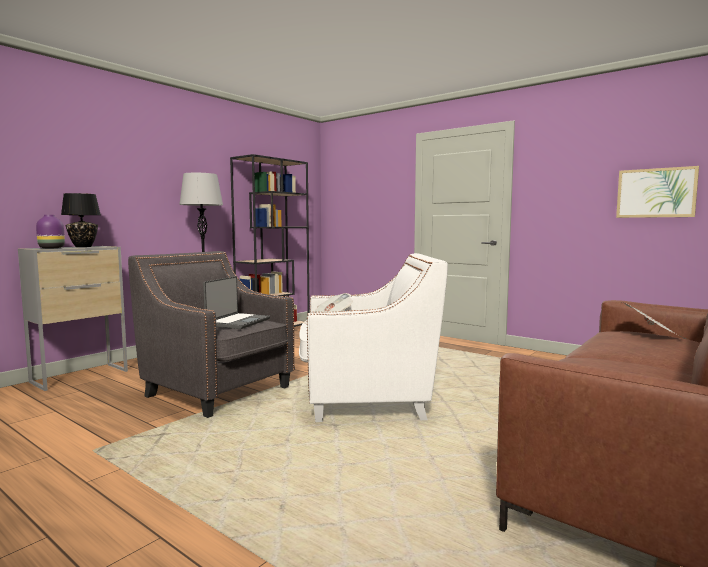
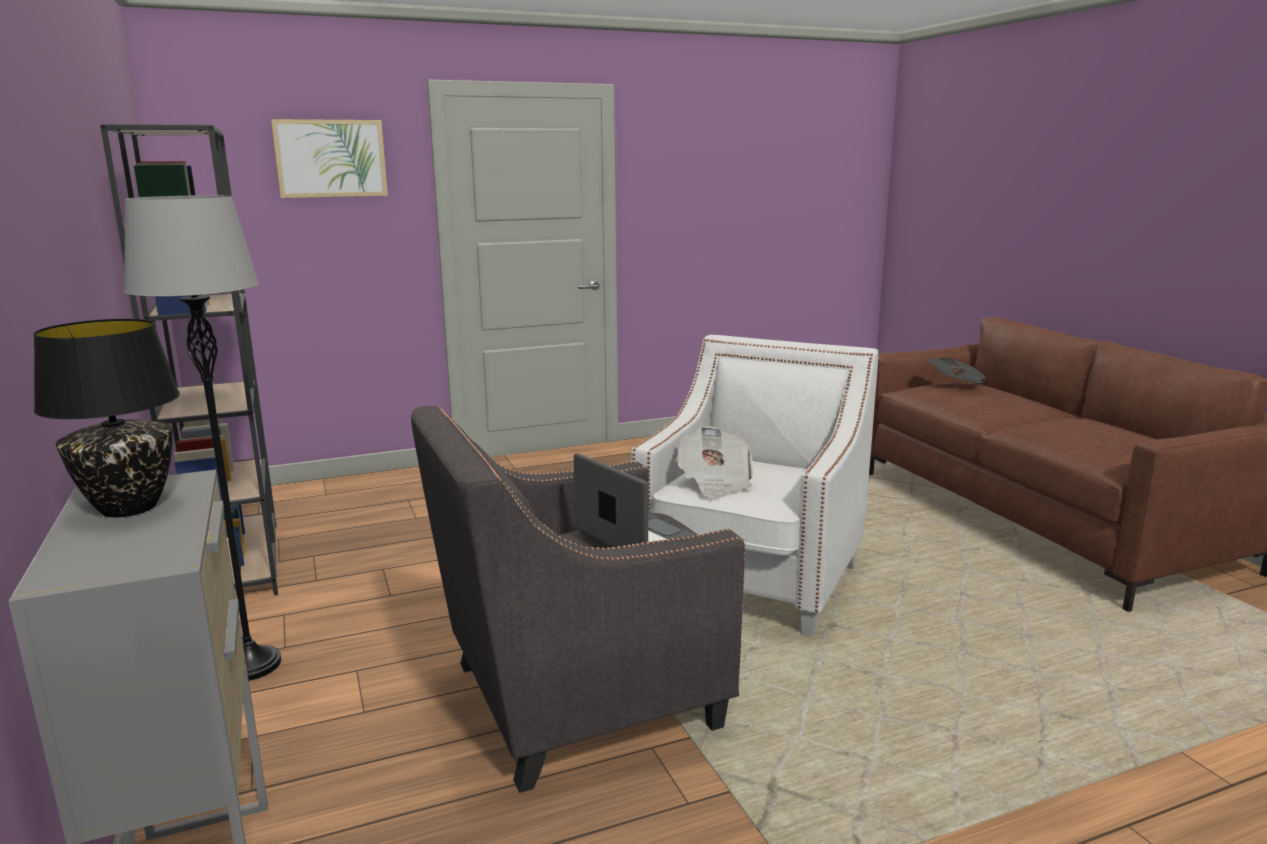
camera: 60 degrees left, 10 degrees up
purple vase [36,215,65,248] -> none
picture [616,166,699,218] -> picture moved to [271,119,388,198]

